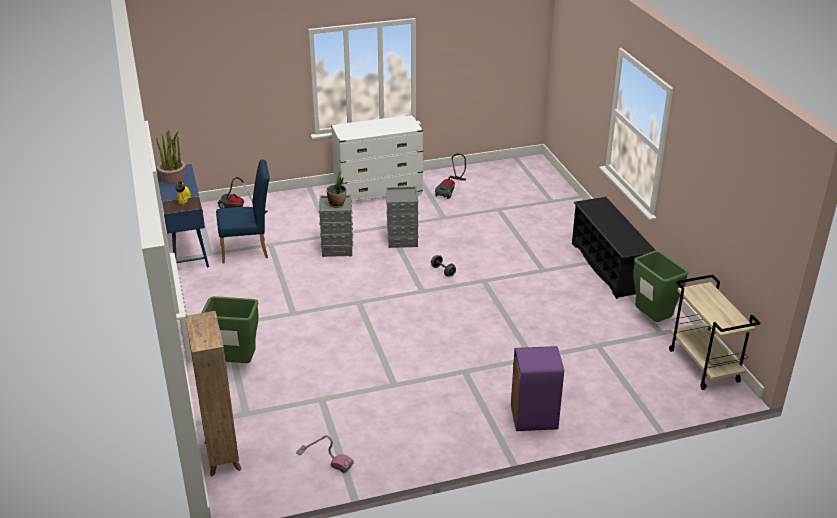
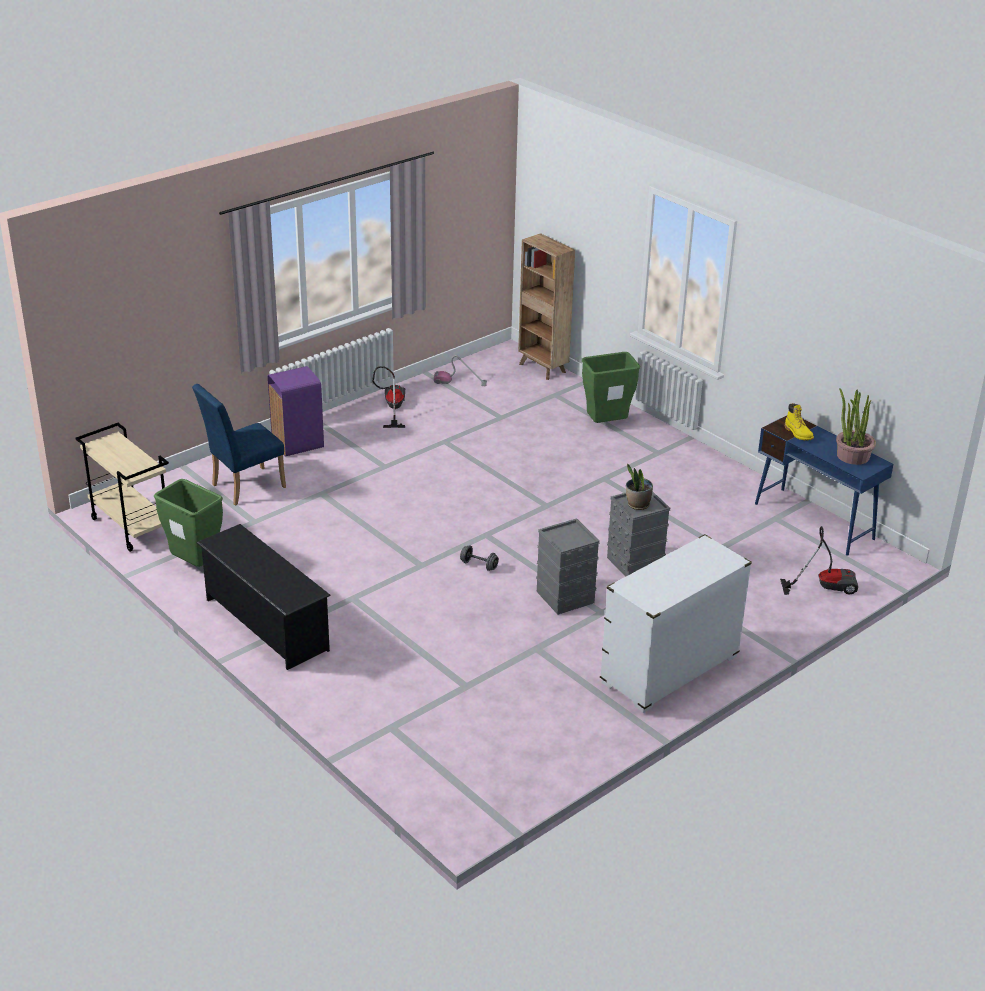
camera: 155 degrees right, 0 degrees up
blue chair [216,159,270,264] -> blue chair moved to [192,384,286,506]
vacuum cleaner [435,153,466,199] -> vacuum cleaner moved to [372,366,405,428]

